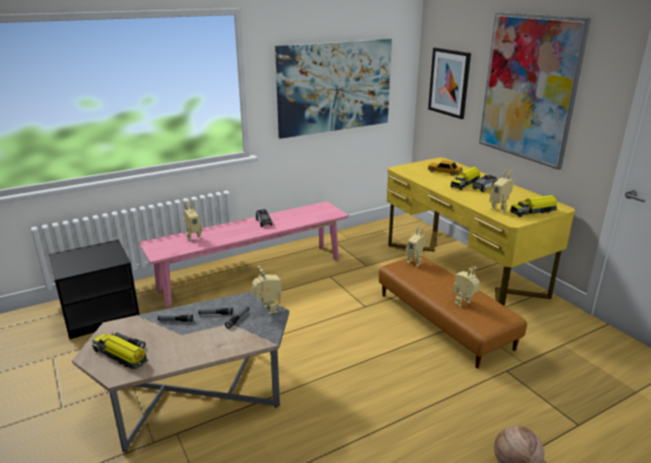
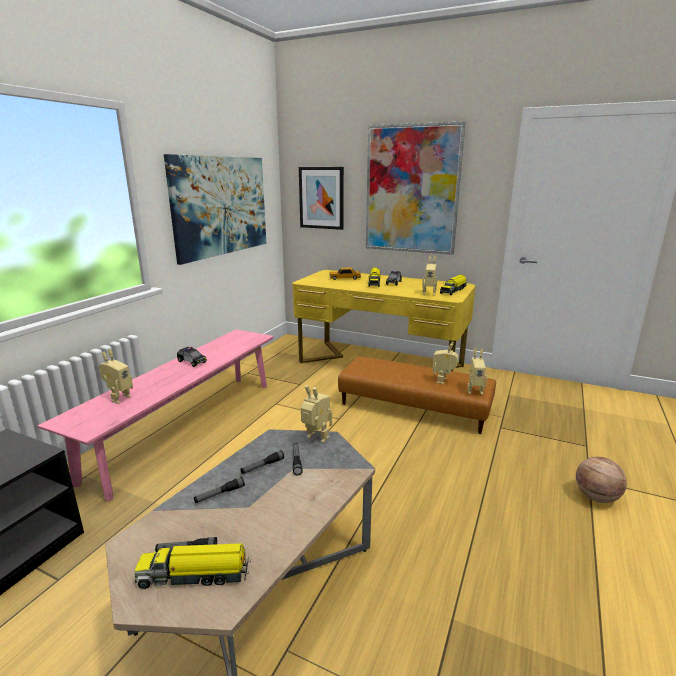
camera: 35 degrees left, 5 degrees down
toy robot [405,226,426,267] -> toy robot moved to [467,349,487,395]

